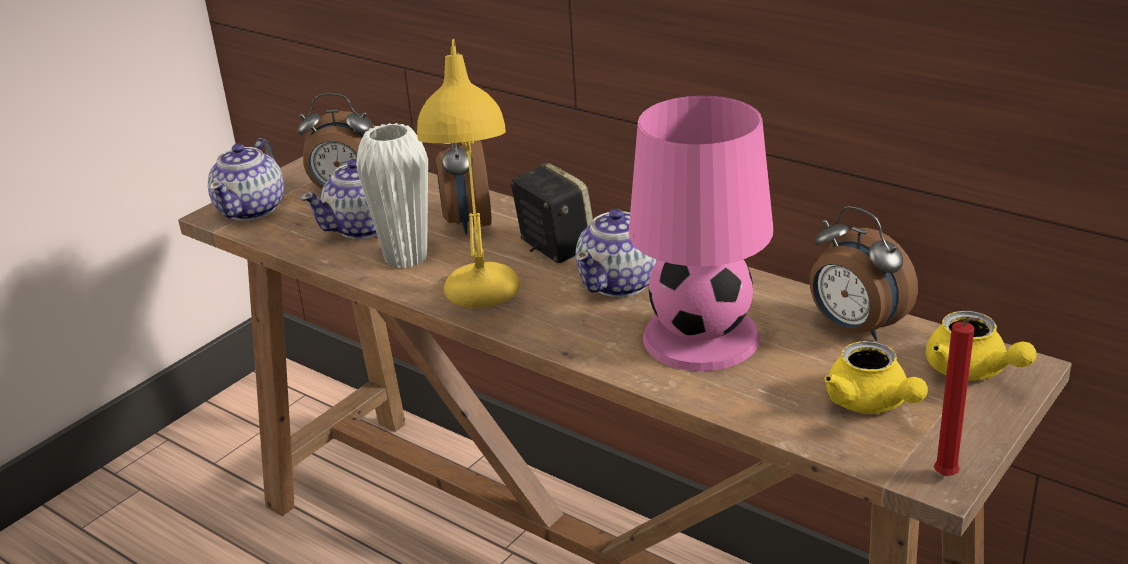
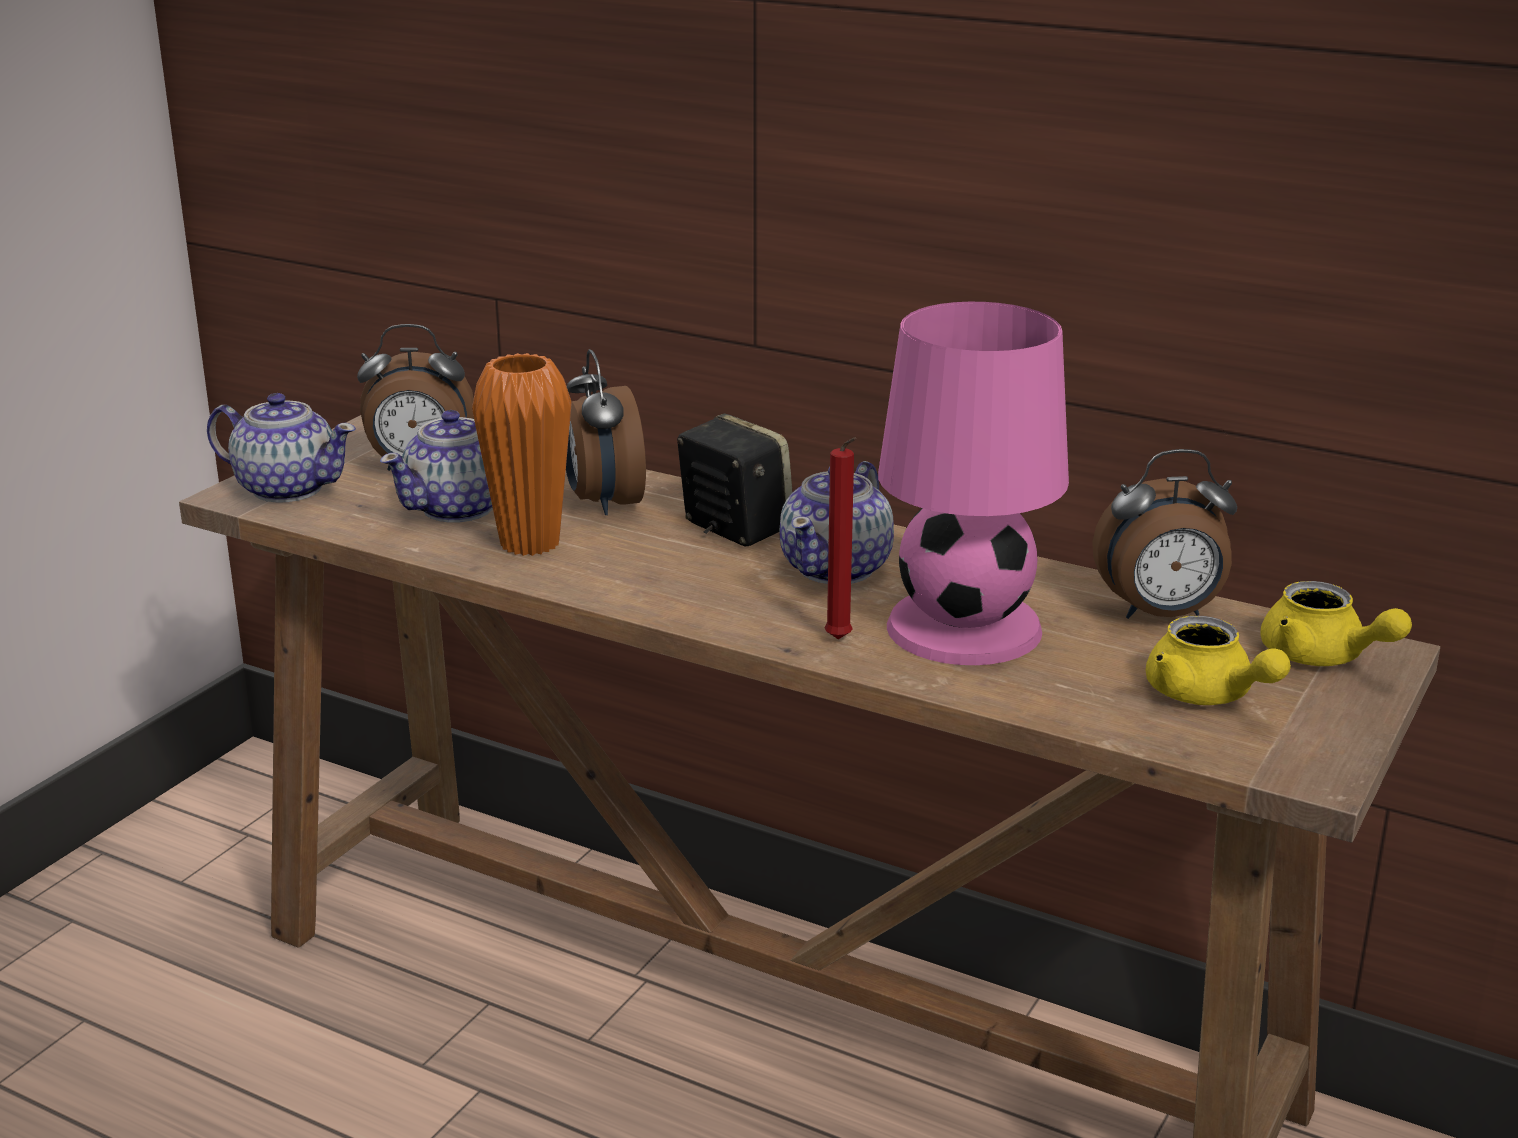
camera: 10 degrees left, 5 degrees down
teapot [208,138,284,221] -> teapot turned 75 degrees counterclockwise [207,393,356,503]
white vase [356,123,428,268] -> orange vase [472,353,572,556]
yellow table lamp [417,39,520,308] -> none
alarm clock [809,206,918,341] -> alarm clock turned 45 degrees counterclockwise [1092,449,1237,619]
red candle [934,318,980,476] -> red candle moved to [825,437,857,639]

